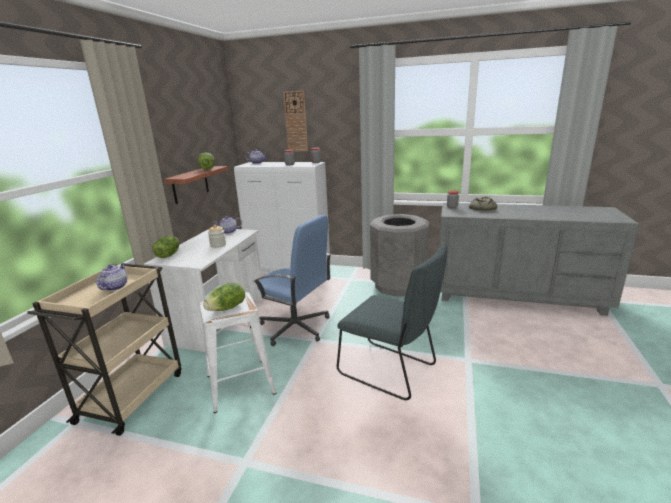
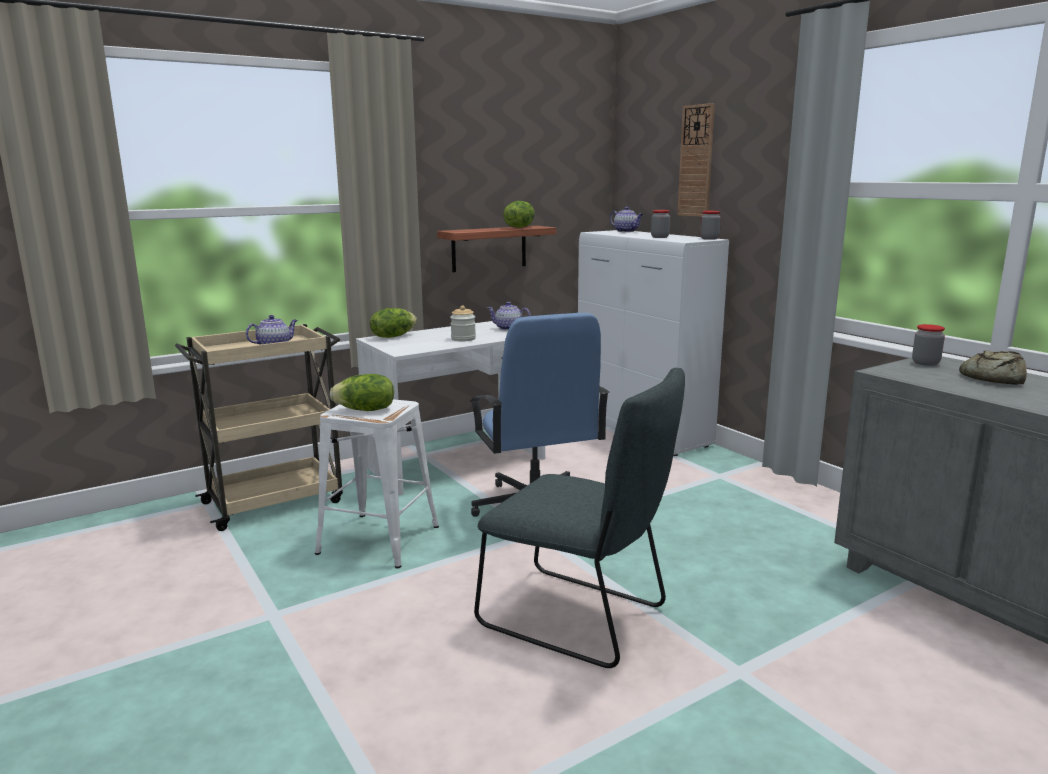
camera: 40 degrees right, 5 degrees down
grey chair [337,244,447,400] -> grey chair turned 45 degrees counterclockwise [474,368,685,668]
grey trash can [370,214,429,297] -> none

